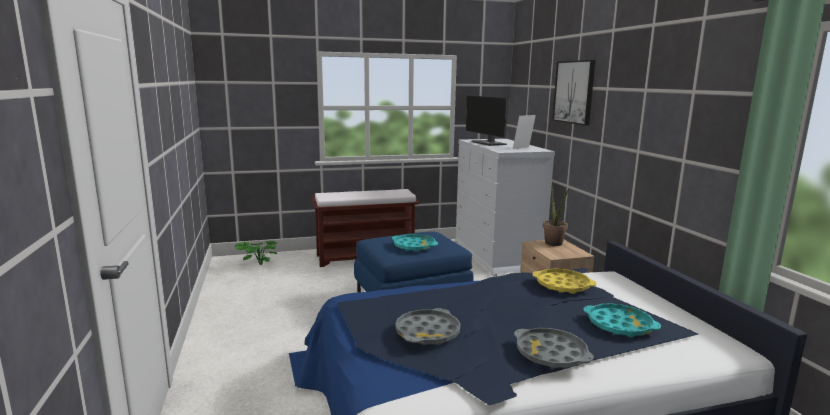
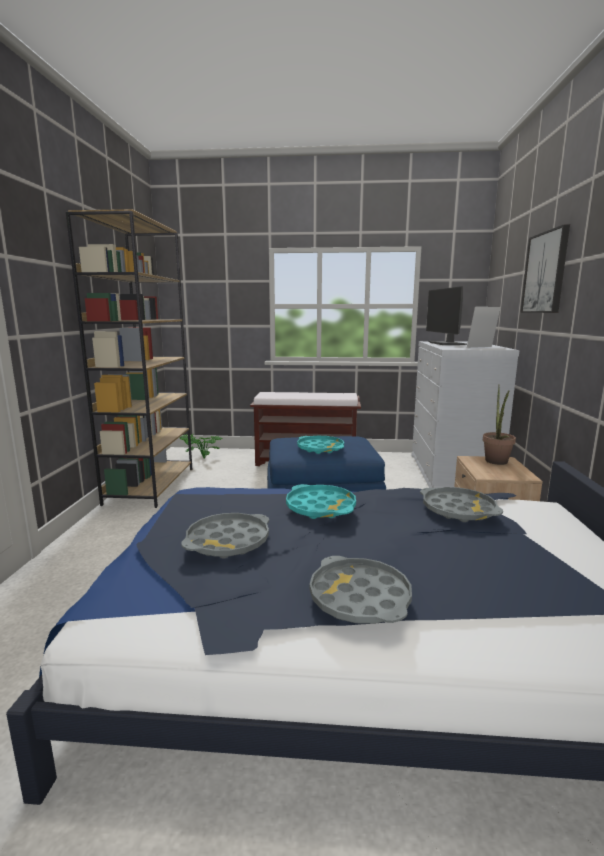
camera: 20 degrees right, 0 degrees up
yellow tray [532,269,596,294] -> grey tray [420,487,503,522]
turquoise tray [583,303,661,337] -> turquoise tray moved to [286,484,356,519]
none -> brown bookcase [66,209,192,508]

